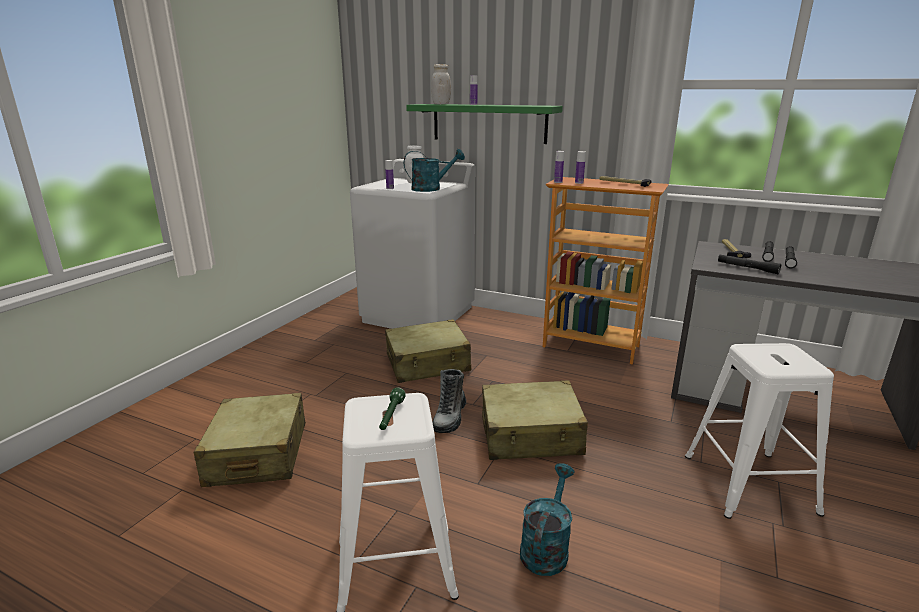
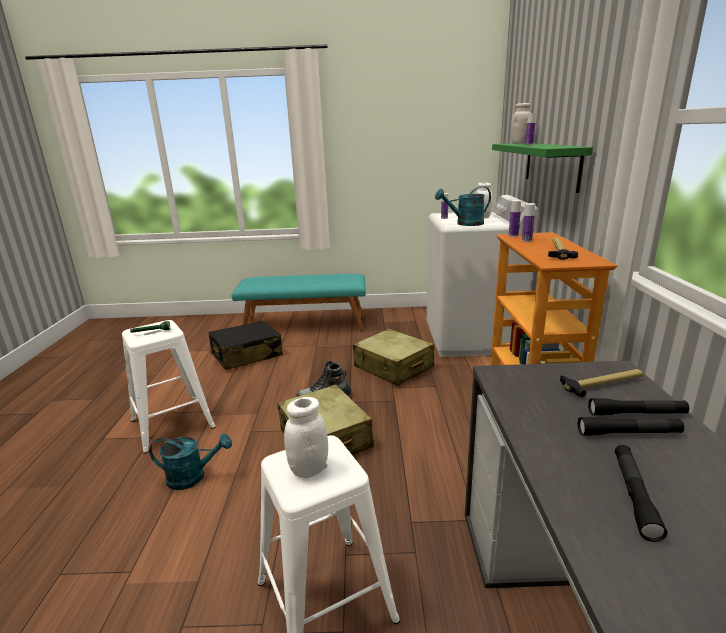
camera: 65 degrees right, 0 degrees up
beige suitcase [193,393,306,487] -> black suitcase [208,321,283,370]
turquoise watering can [404,149,465,192] -> turquoise watering can turned 120 degrees clockwise [435,187,491,226]
black flashlight [718,254,781,274] -> black flashlight moved to [615,445,667,542]
none -> turquoise bench [231,274,366,332]
none -> white jar [284,397,328,478]

